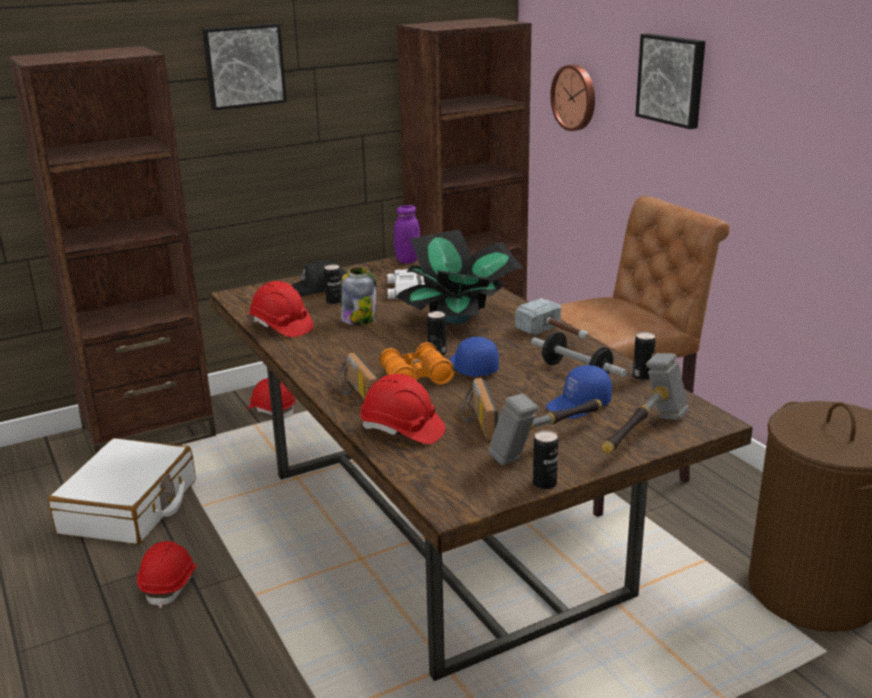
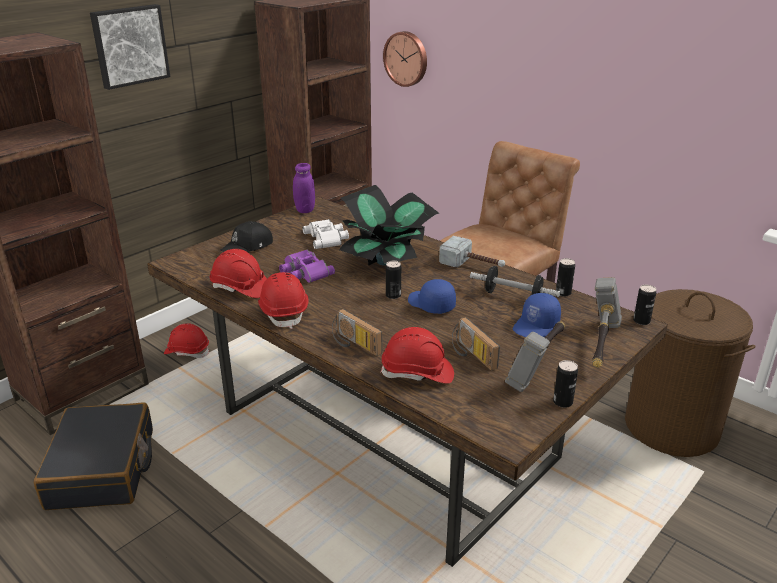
camera: 20 degrees left, 5 degrees up
white suitcase [48,438,196,545] -> black suitcase [34,402,153,510]
red hard hat [137,541,197,608] -> red hard hat moved to [258,272,309,329]
can [324,264,341,305] -> can moved to [633,285,656,325]
jar [340,268,377,325] -> purple binoculars [279,250,335,283]
orange binoculars [379,342,455,385] -> none
picture [635,33,705,129] -> none

